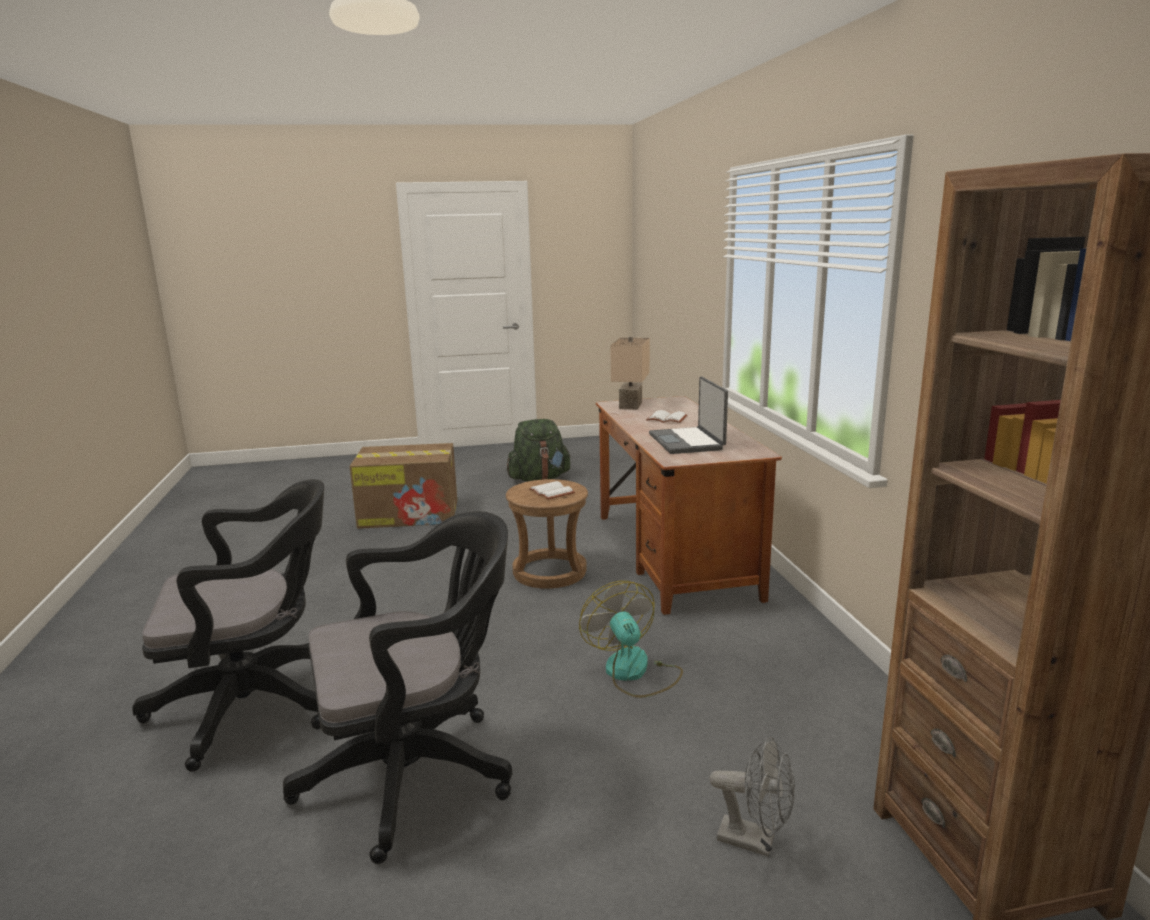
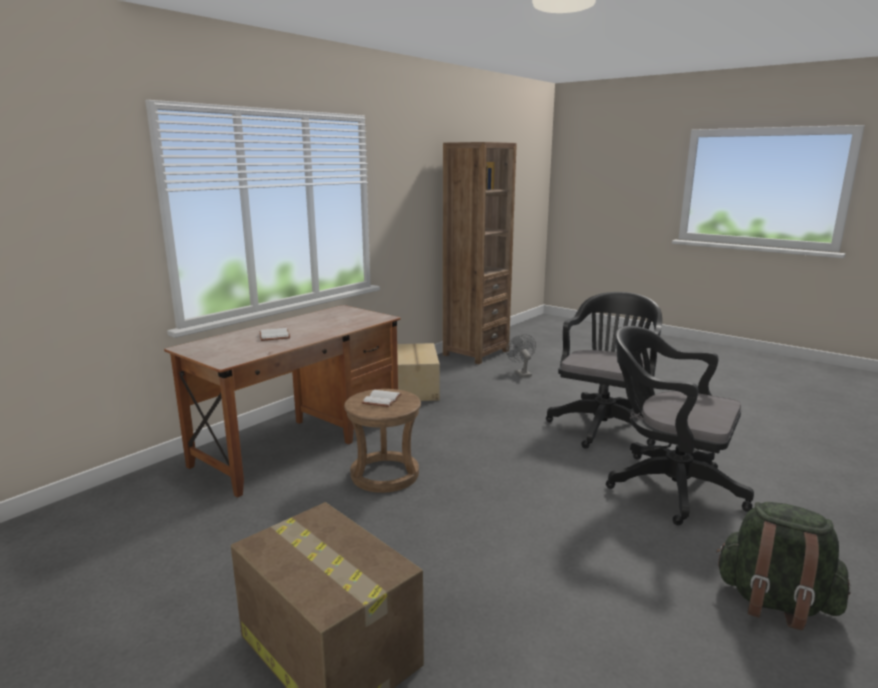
camera: 130 degrees left, 0 degrees up
black office chair [283,511,512,864] -> black office chair turned 90 degrees clockwise [546,292,662,449]
green backpack [507,419,571,482] -> green backpack moved to [716,502,851,630]
fan [579,581,683,698] -> none
beige table lamp [611,336,650,410] -> none
laptop [649,376,728,454] -> none
none -> cardboard box [397,343,440,401]

